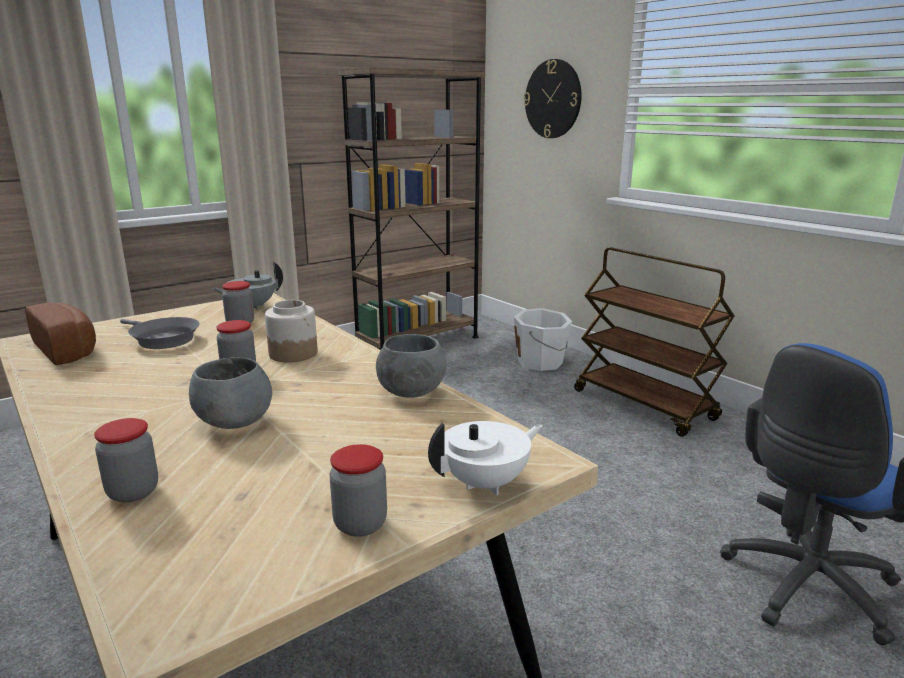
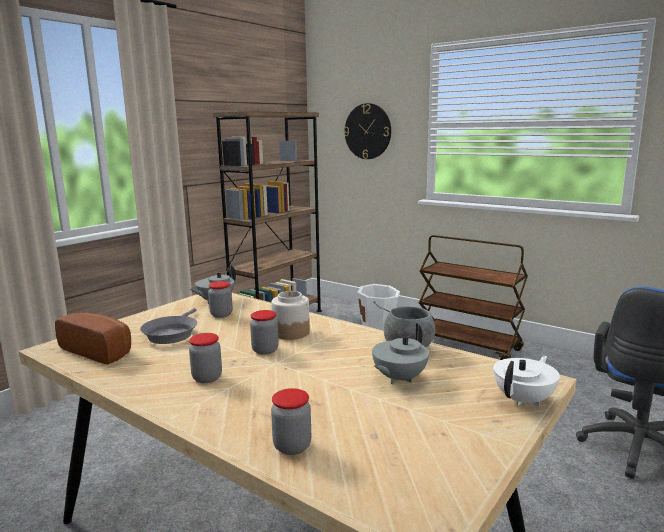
camera: 15 degrees left, 5 degrees down
grey frying pan [120,317,200,349] -> grey frying pan turned 75 degrees clockwise [140,308,197,344]
grey bowl [189,357,272,429] -> none
jar [329,444,387,537] -> jar moved to [189,333,222,383]
none -> grey teapot [372,323,429,384]

